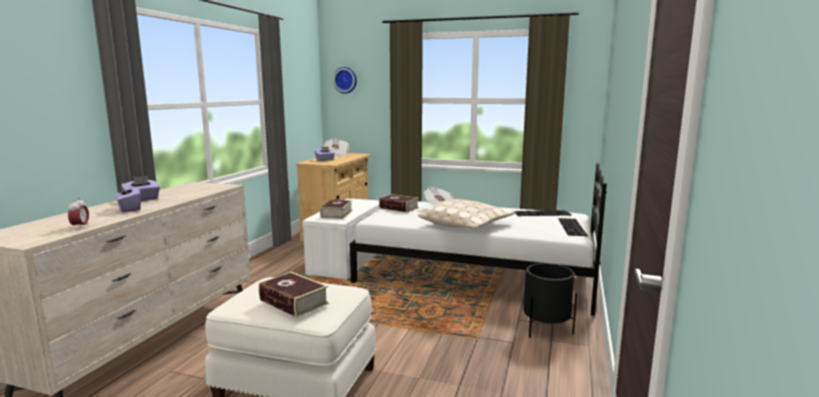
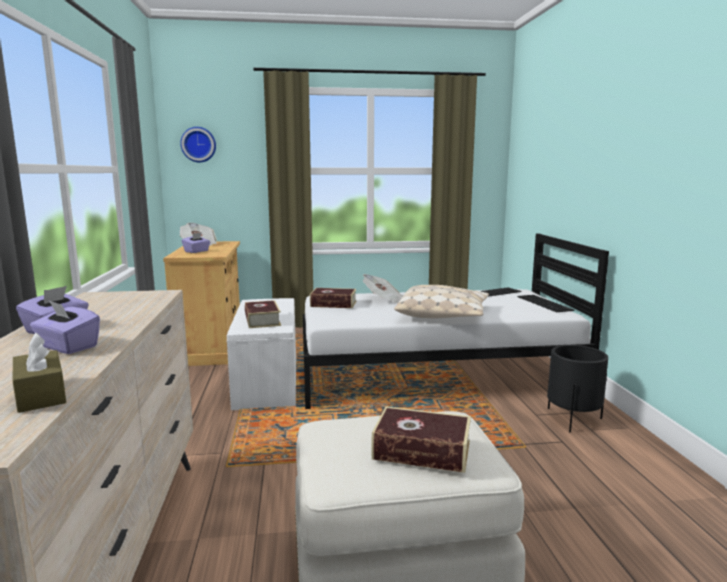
camera: 25 degrees left, 0 degrees up
alarm clock [68,197,89,229] -> brown tissue box [12,333,66,413]

